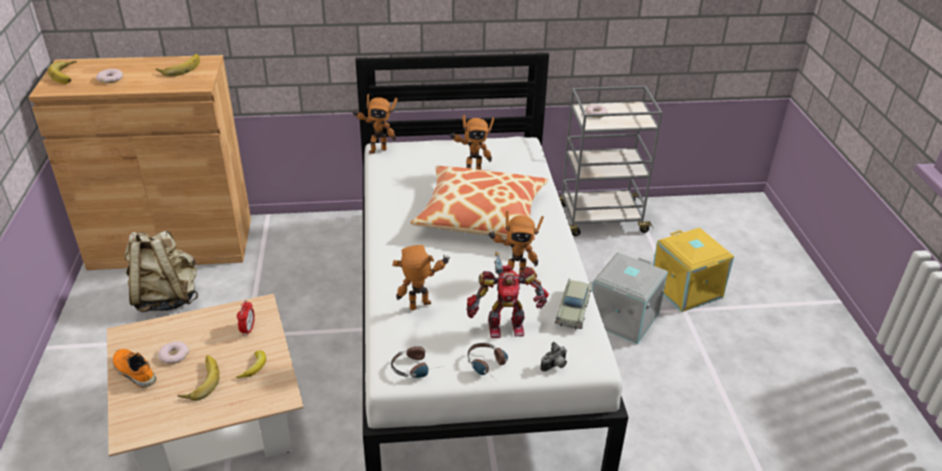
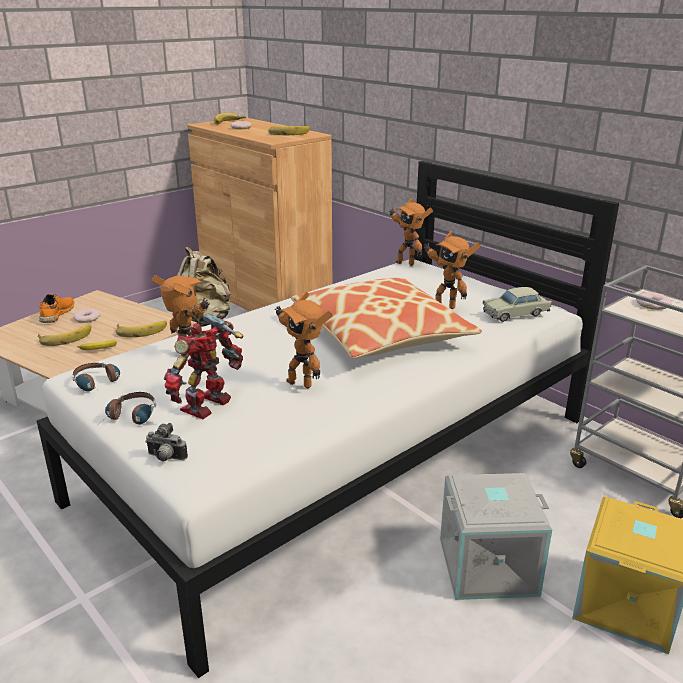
camera: 55 degrees right, 10 degrees down
alarm clock [237,300,255,336] -> banana [116,321,167,338]
toy robot [467,251,549,338] -> toy robot turned 75 degrees clockwise [164,313,244,419]
beige toy car [555,278,591,329] -> beige toy car moved to [483,287,552,322]

